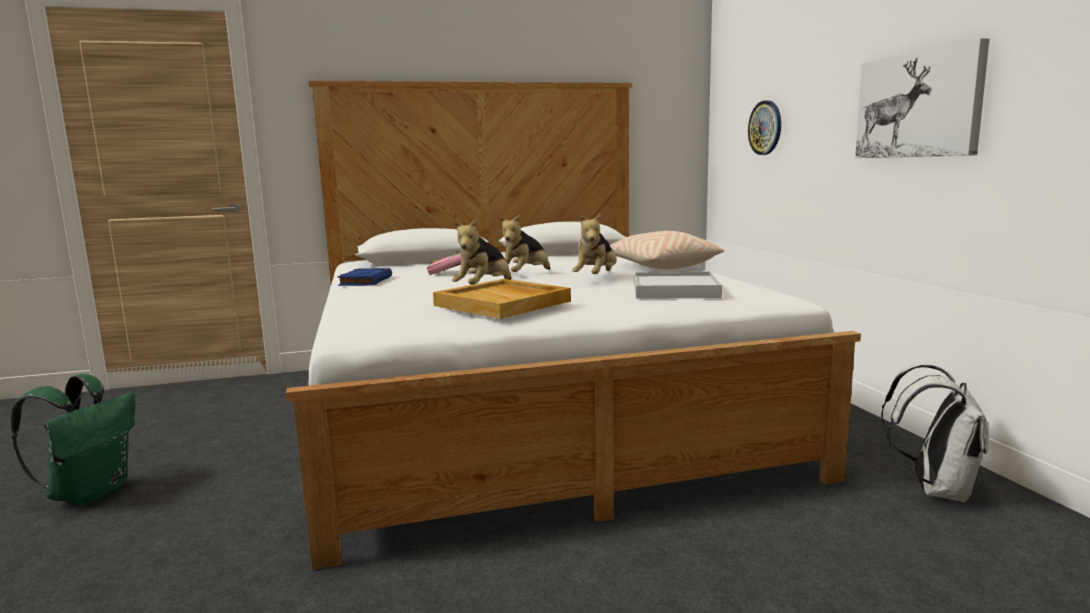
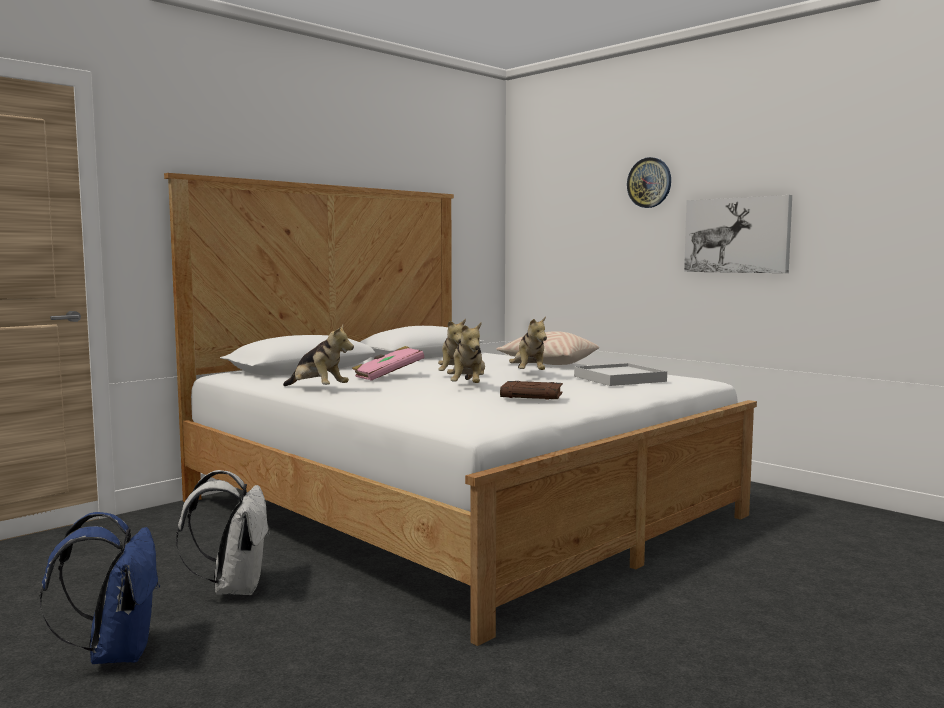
camera: 30 degrees left, 5 degrees down
green backpack [11,374,135,505] -> blue backpack [40,512,160,664]
blue book [338,268,392,286] -> plush toy [283,324,354,386]
beige tray [433,279,571,319] -> brown book [500,381,563,399]
wall clock [748,100,781,155] -> wall clock moved to [627,157,671,208]
white backpack [881,363,989,503] -> white backpack moved to [176,470,270,595]

